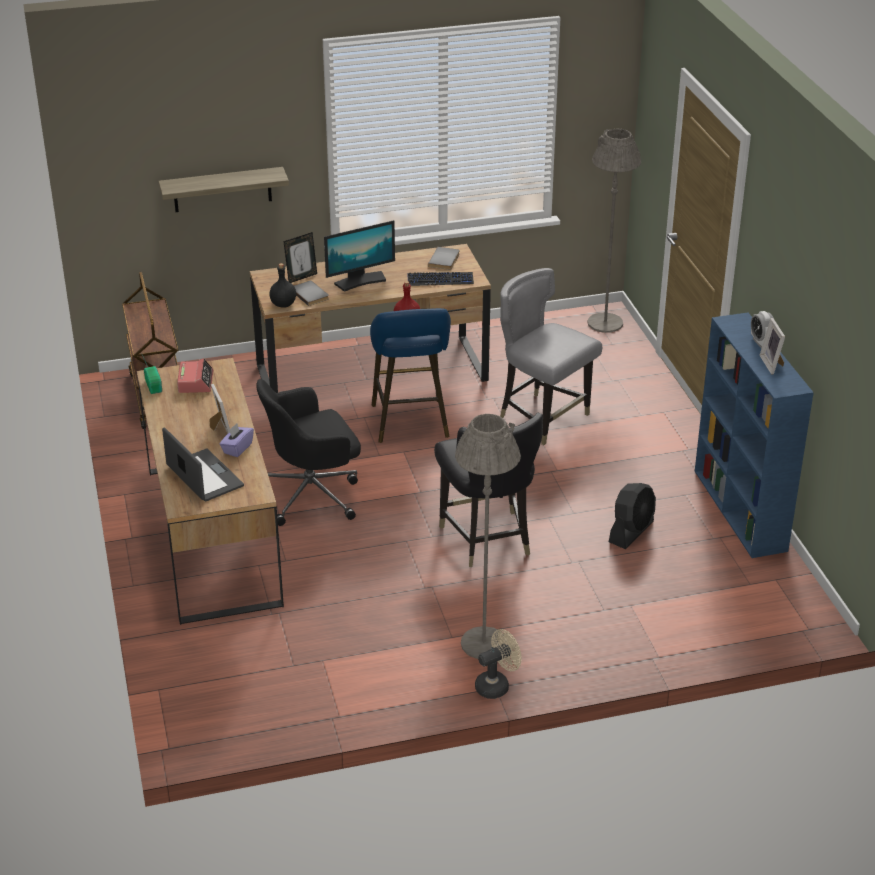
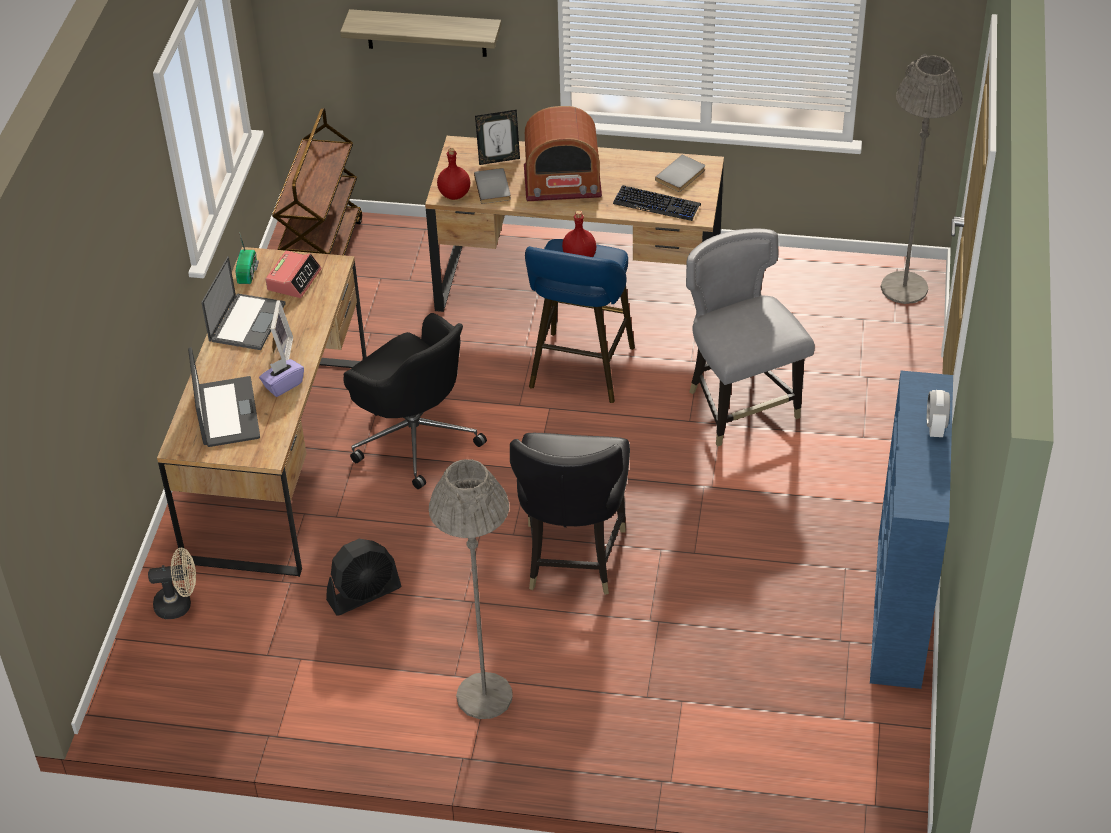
camera: 25 degrees right, 10 degrees up
black office chair [256,379,361,526] -> black office chair turned 135 degrees counterclockwise [343,313,487,489]
black bottle [270,263,296,308] -> red bottle [437,148,470,200]
monitor [324,220,395,292] -> radio [524,106,602,201]
beige fan [475,629,522,699] -> beige fan moved to [148,548,196,619]
black fan [609,483,656,549] -> black fan moved to [326,539,401,616]
picture frame [759,318,785,375] -> none
none -> laptop [201,256,286,350]

